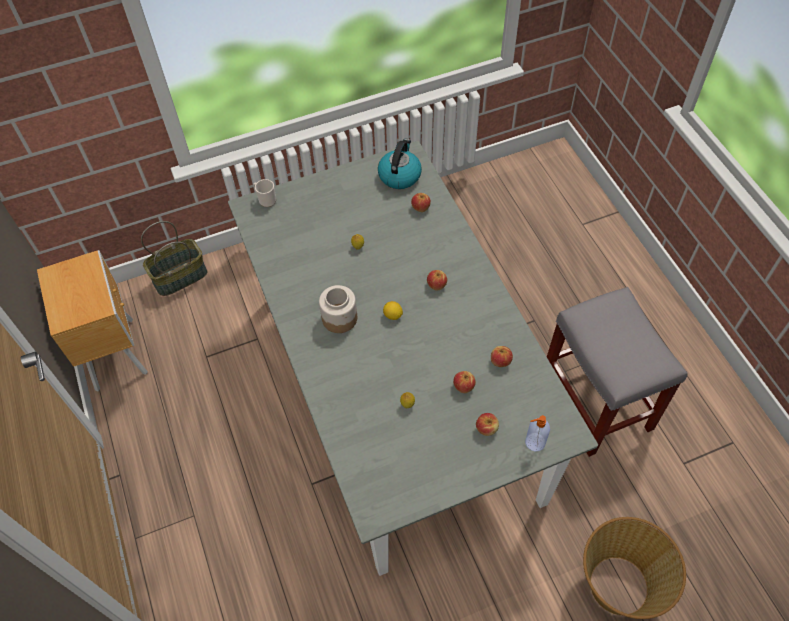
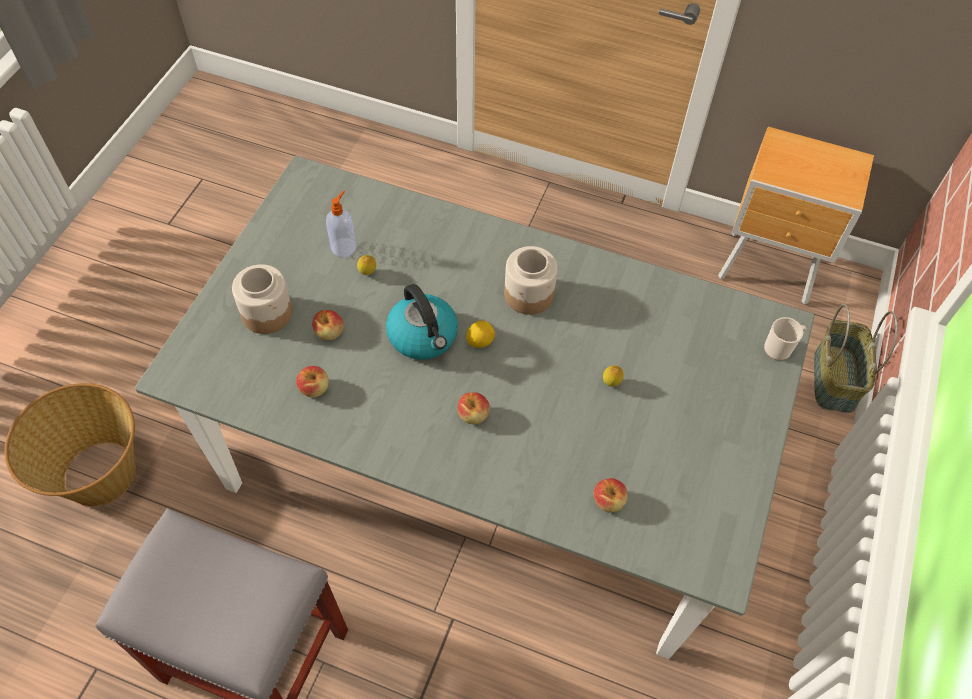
camera: 130 degrees right, 0 degrees up
kettle [378,139,422,189] -> kettle moved to [386,284,458,360]
apple [476,413,499,436] -> jar [232,264,293,334]
soap dispenser [525,415,550,451] -> soap dispenser moved to [326,191,356,257]

